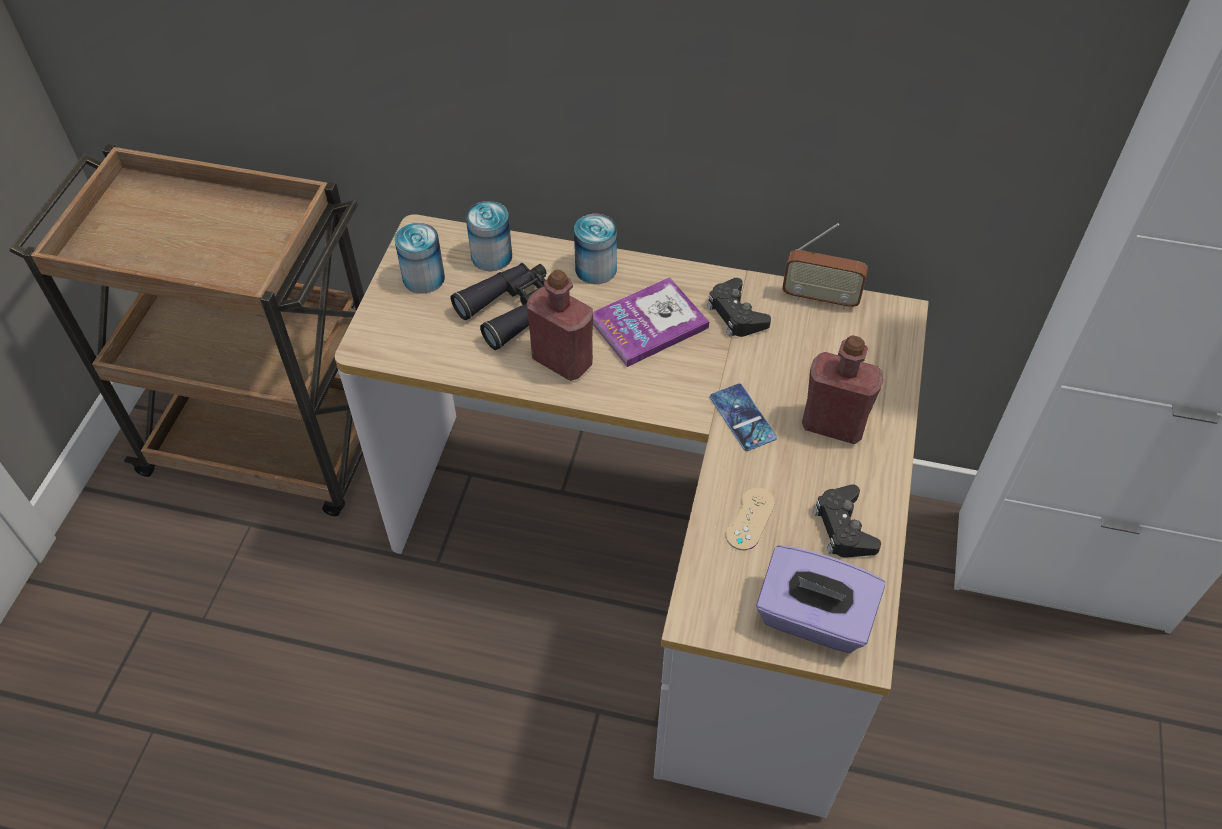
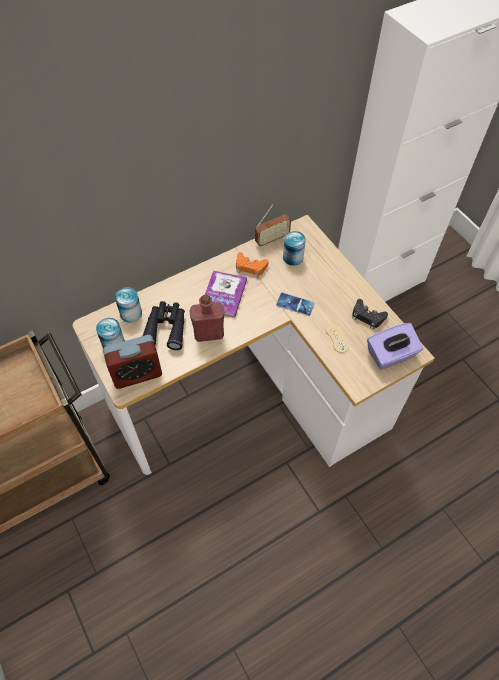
camera: 45 degrees left, 5 degrees up
can [574,214,617,284] -> can moved to [283,231,306,266]
black game controller [707,278,771,337] -> orange game controller [236,252,268,278]
red bottle [802,335,884,444] -> none
none -> alarm clock [103,335,162,389]

